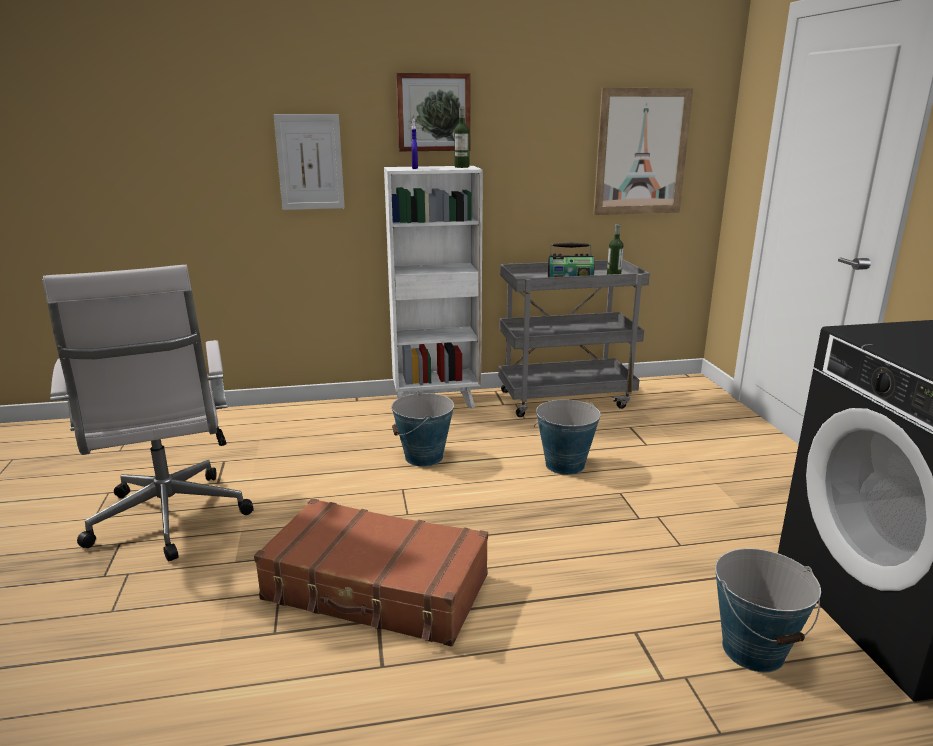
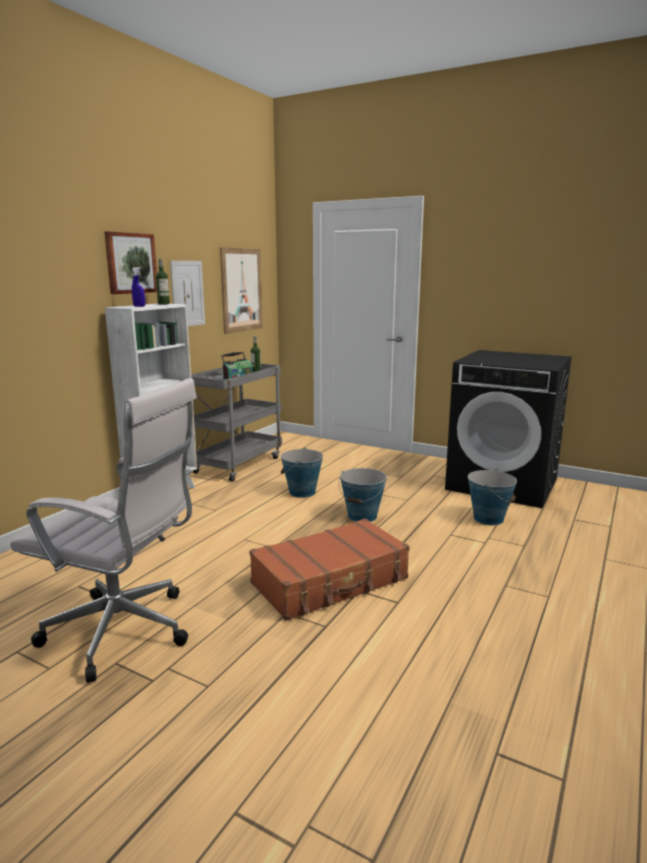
camera: 50 degrees left, 5 degrees down
picture [274,114,345,210] -> picture moved to [170,261,205,326]
bucket [392,391,454,466] -> bucket moved to [338,468,387,522]

